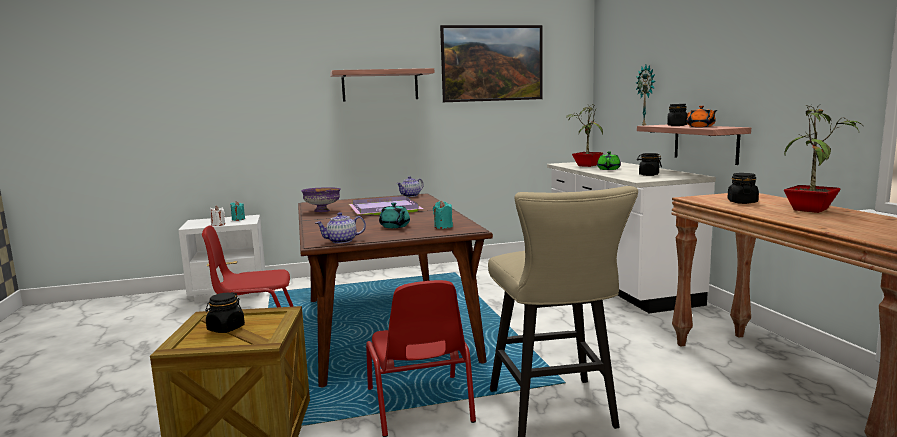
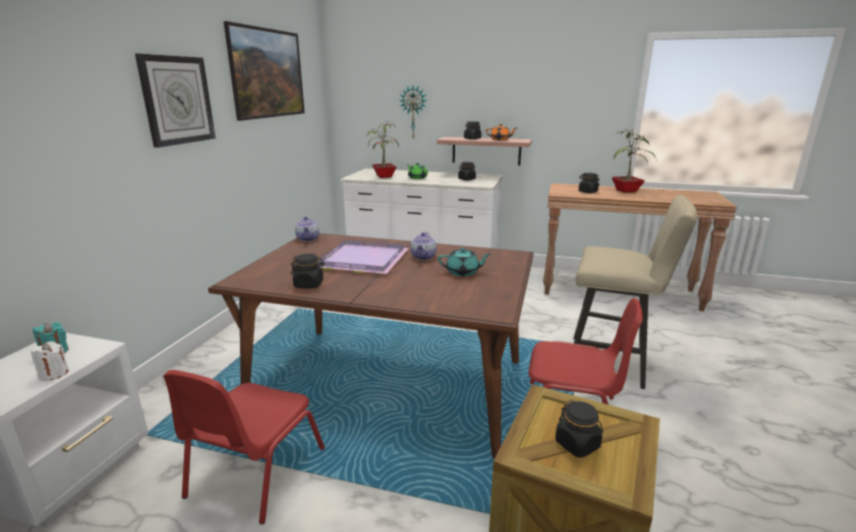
camera: 60 degrees left, 10 degrees up
purple bowl [301,187,341,212] -> black jar [291,254,325,288]
teapot [316,212,366,244] -> teapot moved to [410,232,437,260]
shelf [330,68,434,101] -> wall clock [135,53,216,148]
turquoise candle [433,200,453,229] -> none

